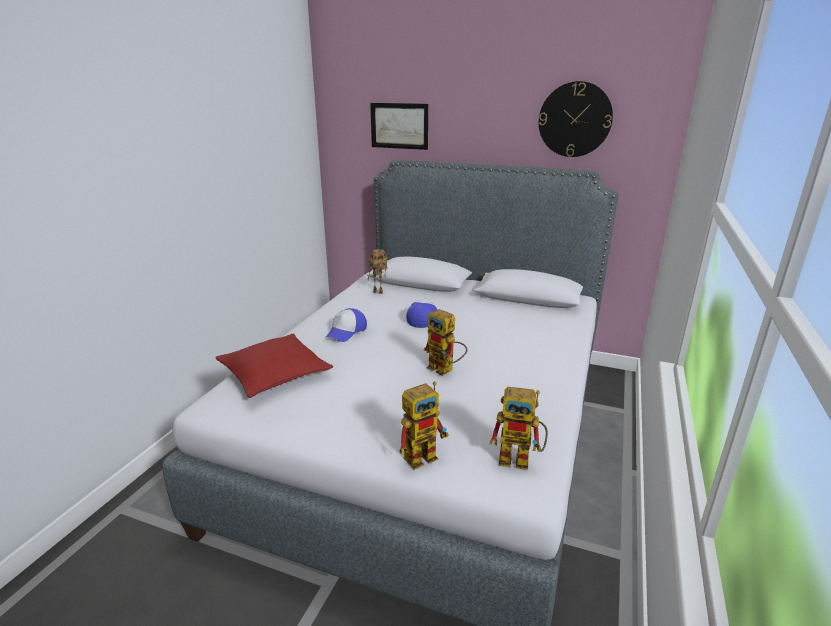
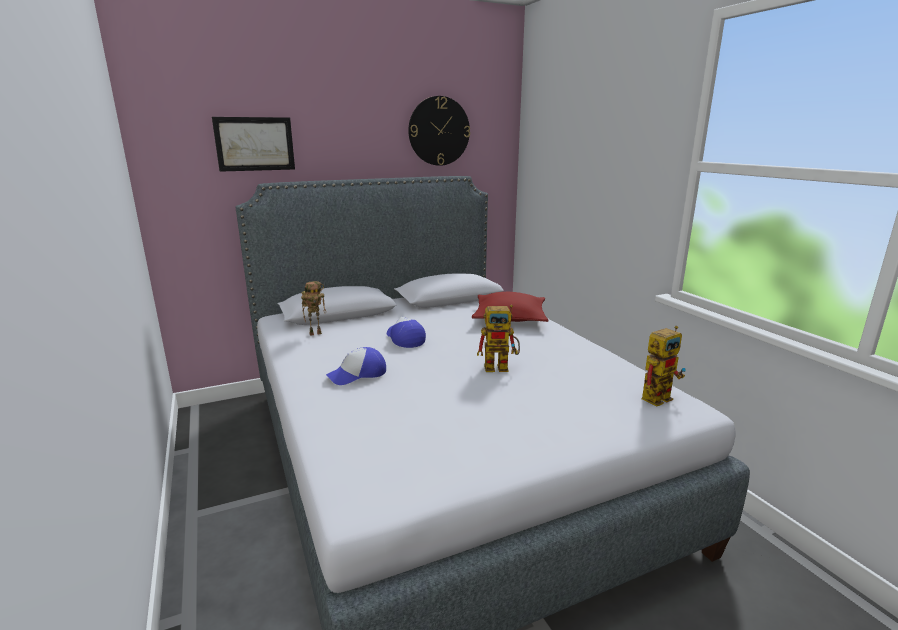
camera: 45 degrees left, 5 degrees down
red pillow [215,334,333,398] -> red pillow moved to [472,292,549,322]
cap [326,308,367,342] -> cap turned 75 degrees clockwise [326,347,386,385]
toy robot [400,382,449,470] -> none

